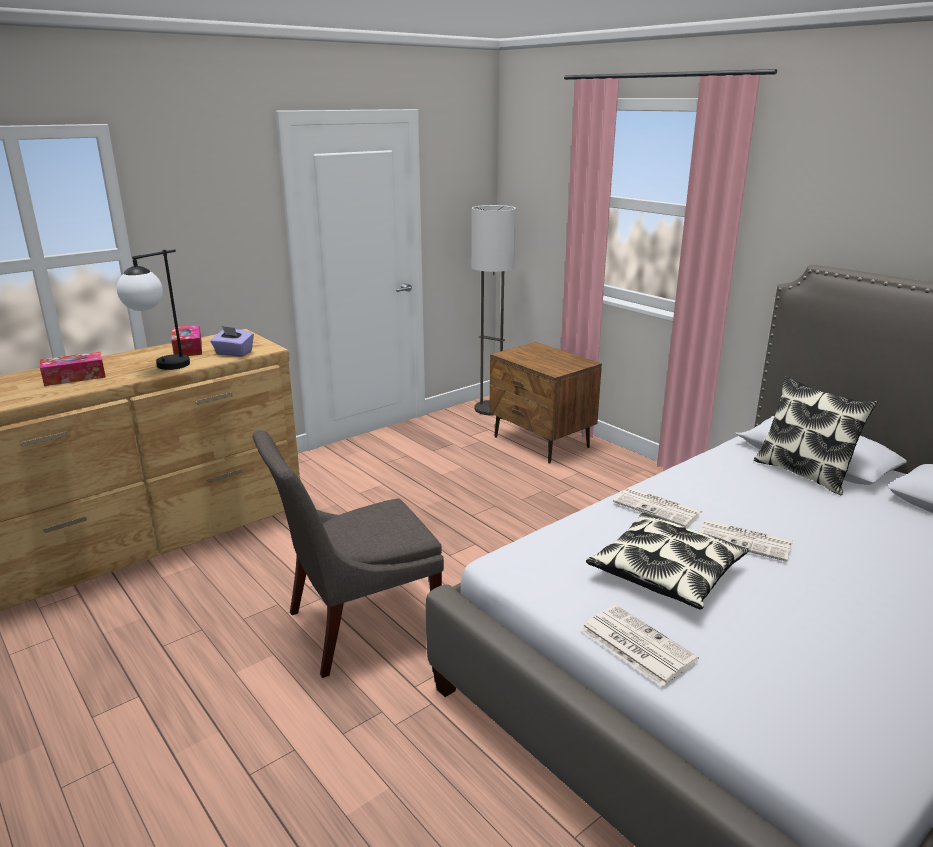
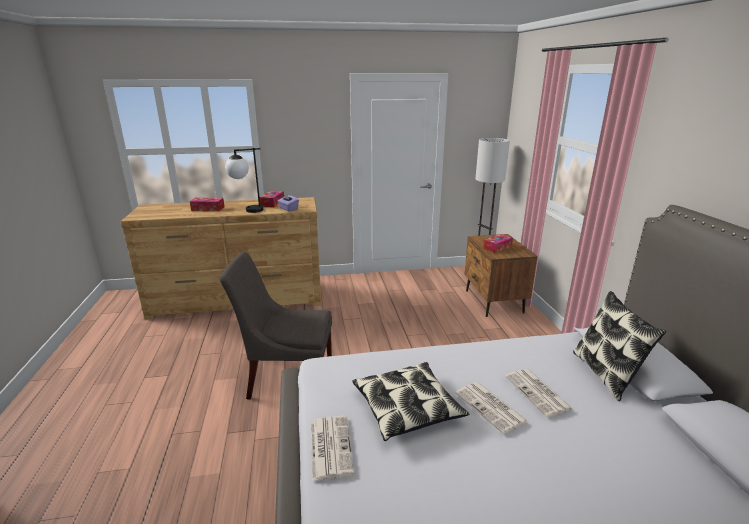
camera: 30 degrees right, 0 degrees up
newspaper [613,487,703,528] -> newspaper moved to [505,369,574,417]
none -> tissue box [483,234,513,253]

